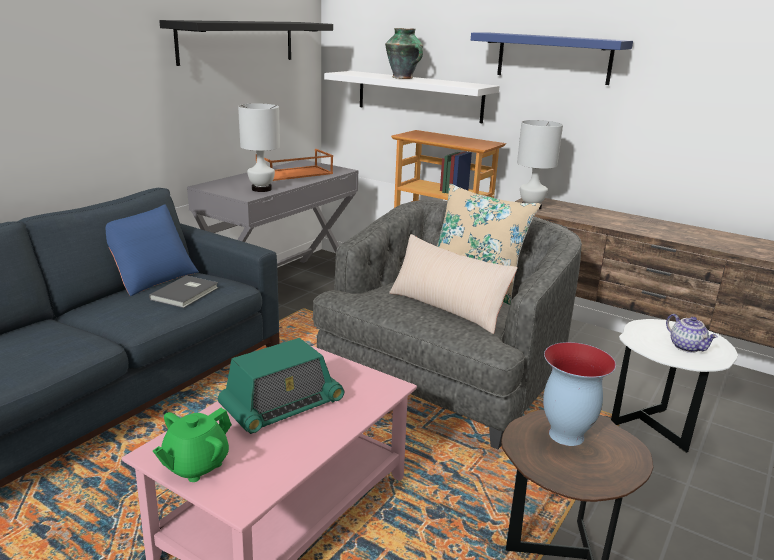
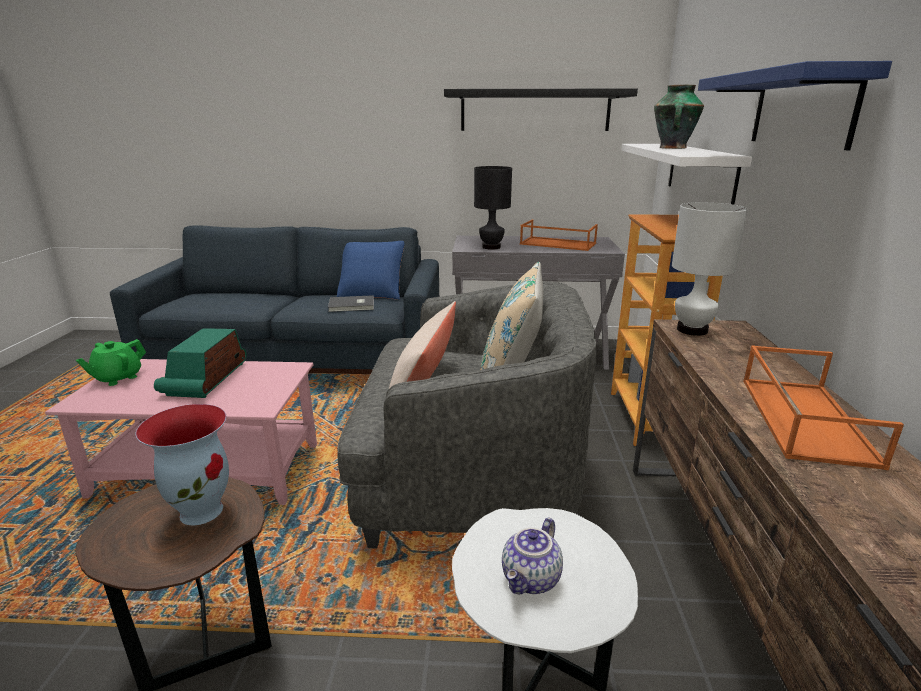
camera: 60 degrees right, 0 degrees up
green teapot [153,408,232,482] -> green teapot turned 60 degrees counterclockwise [76,339,146,386]
radio [218,338,344,434] -> radio turned 75 degrees clockwise [154,328,246,398]
white table lamp [238,103,280,192] -> black table lamp [474,166,512,250]
none -> orange tray [743,345,904,470]

